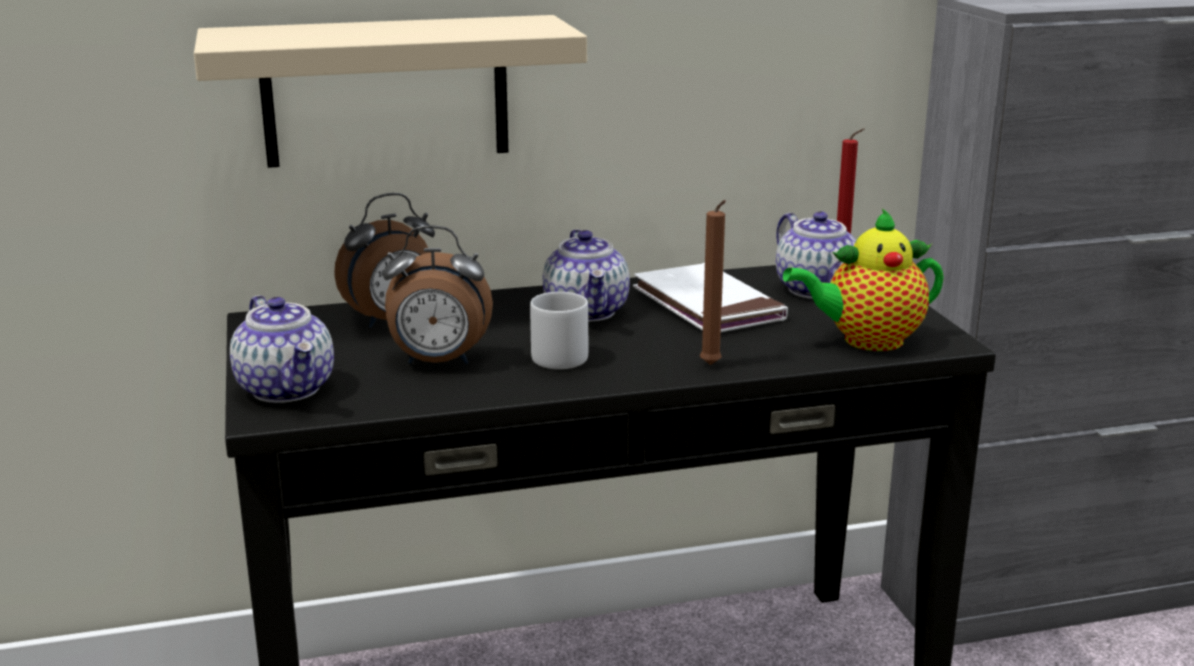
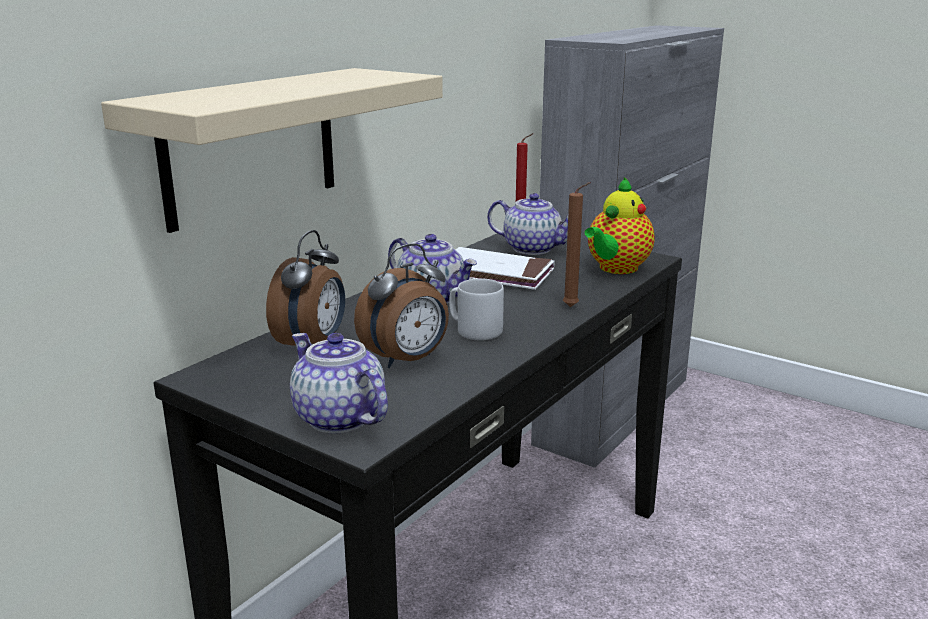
camera: 40 degrees left, 0 degrees up
teapot [230,295,334,403] -> teapot turned 150 degrees counterclockwise [290,333,388,433]

